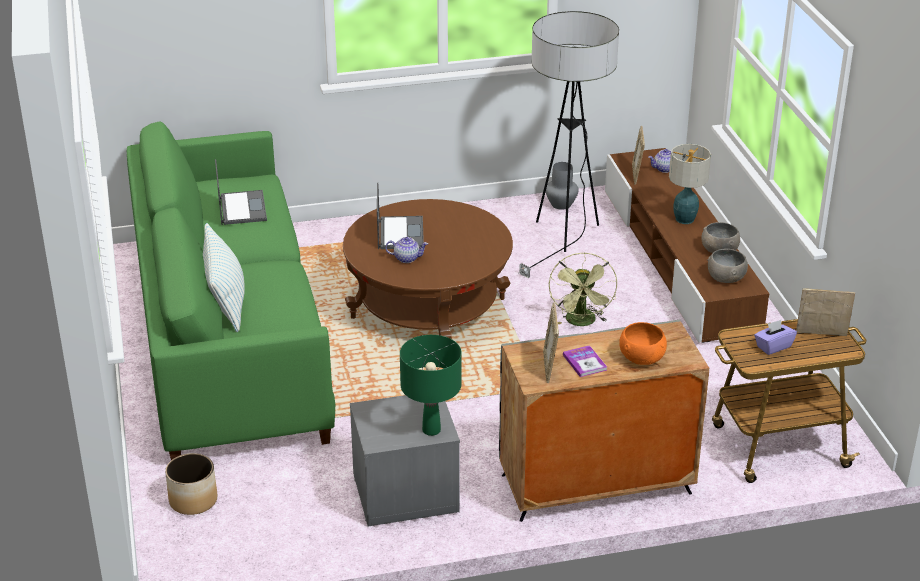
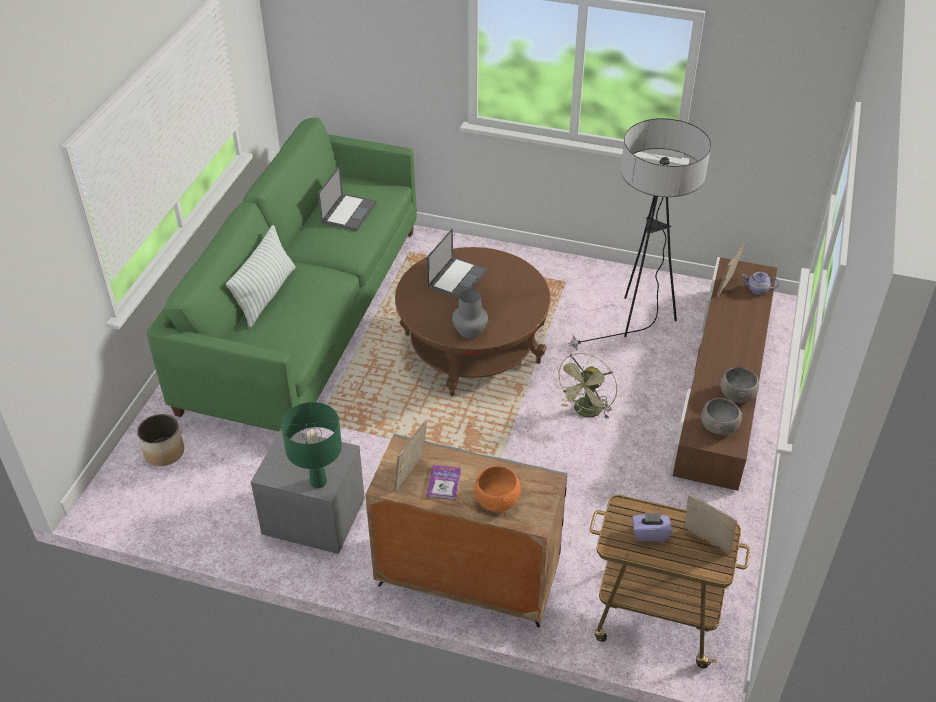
camera: 30 degrees right, 10 degrees up
teapot [385,237,428,263] -> none
grey vase [546,162,578,210] -> grey vase moved to [452,289,488,339]
table lamp [669,144,711,224] -> none

